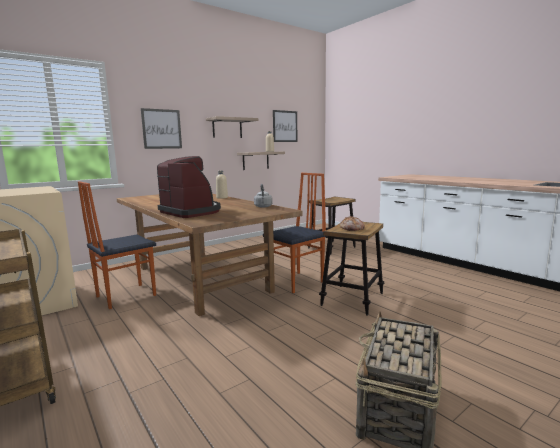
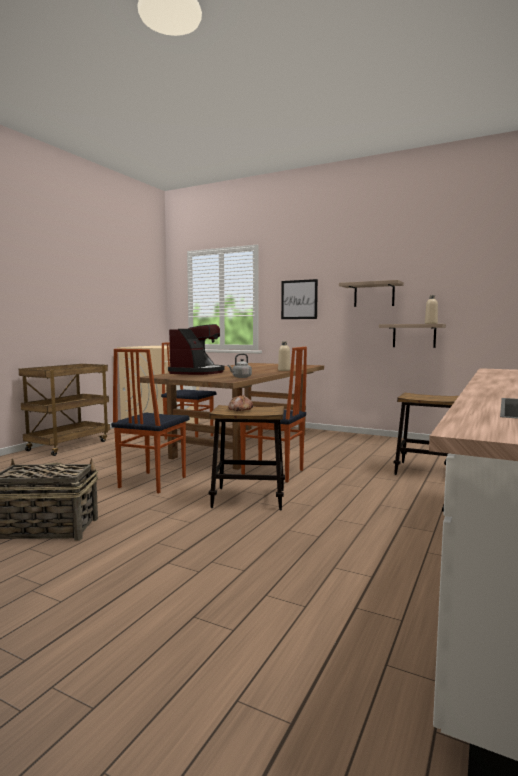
camera: 65 degrees right, 5 degrees down
picture [273,110,297,142] -> none
none -> chair [111,349,190,493]

